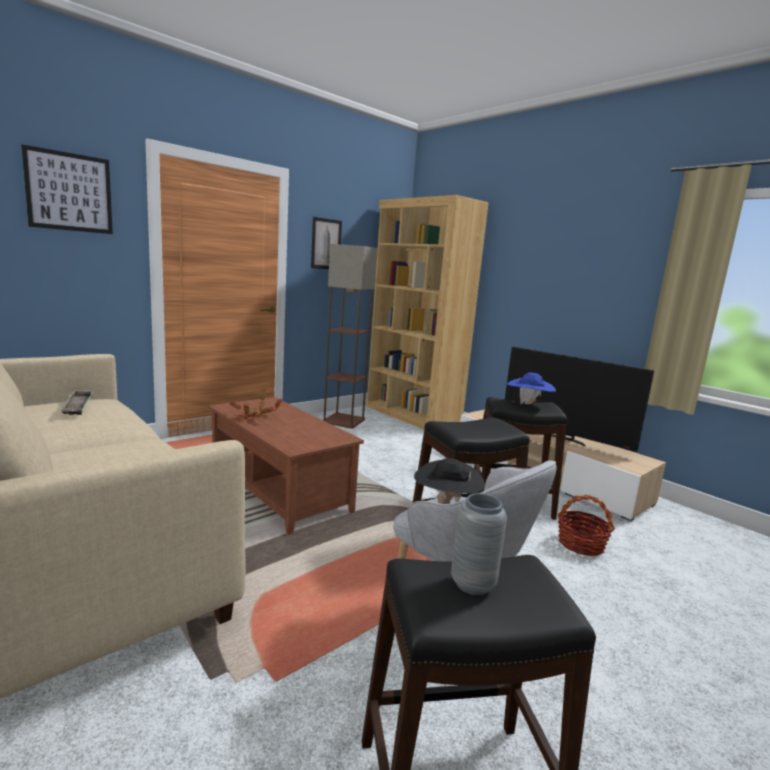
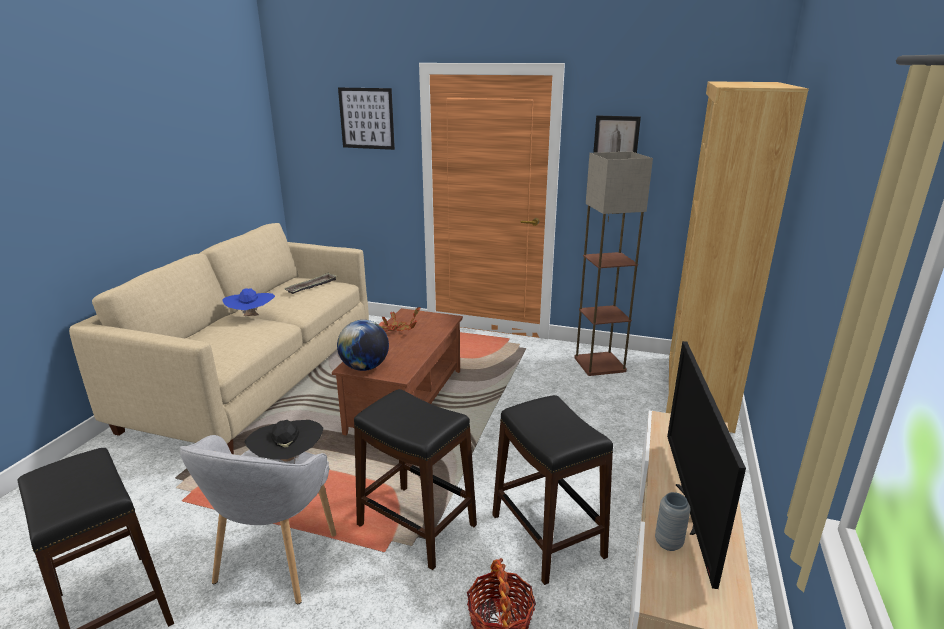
camera: 60 degrees right, 10 degrees up
grey vase [451,493,507,595] -> grey vase moved to [655,492,691,551]
blue hat [507,373,556,404] -> blue hat moved to [222,288,275,316]
none -> globe [337,320,389,371]

